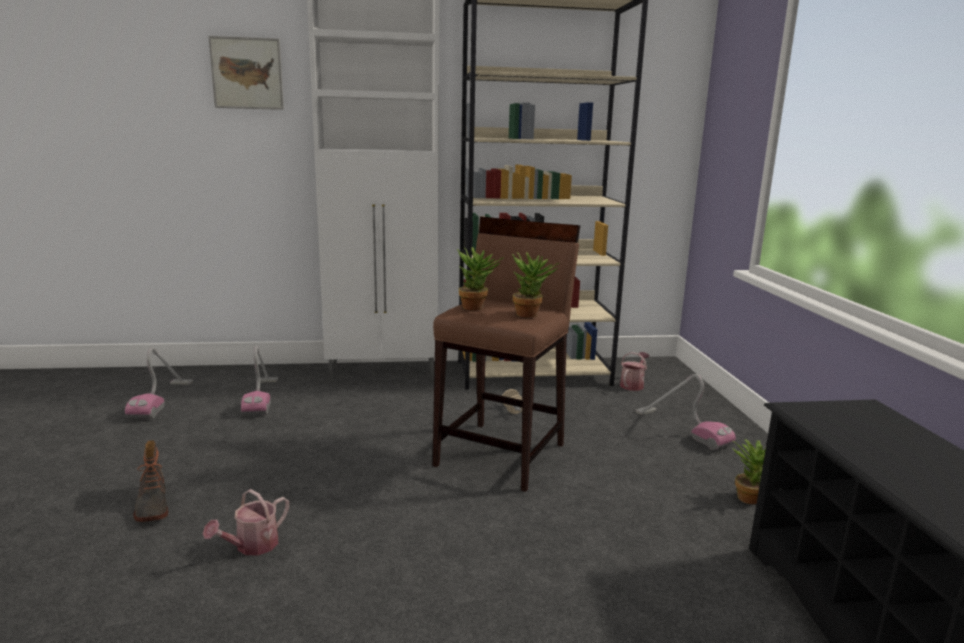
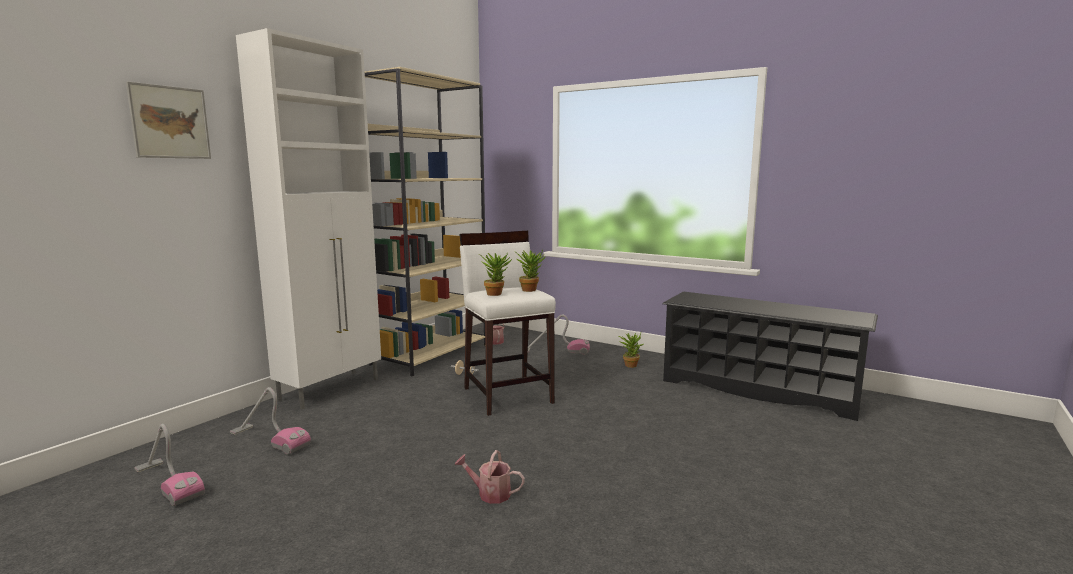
camera: 50 degrees left, 5 degrees down
boot [133,440,168,522] -> none
watering can [203,489,289,555] -> watering can turned 120 degrees clockwise [454,450,525,504]
brown stool [433,216,580,492] -> white stool [459,231,556,416]

